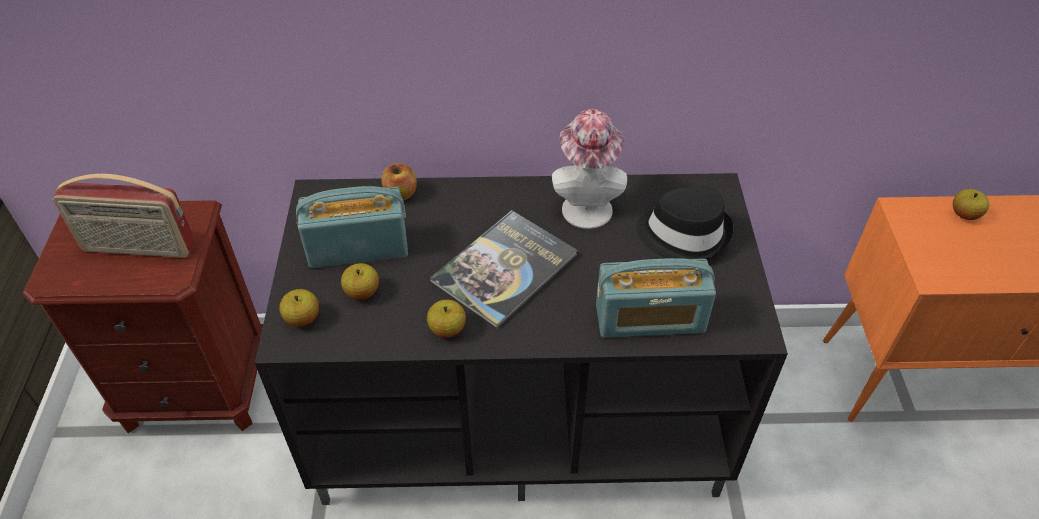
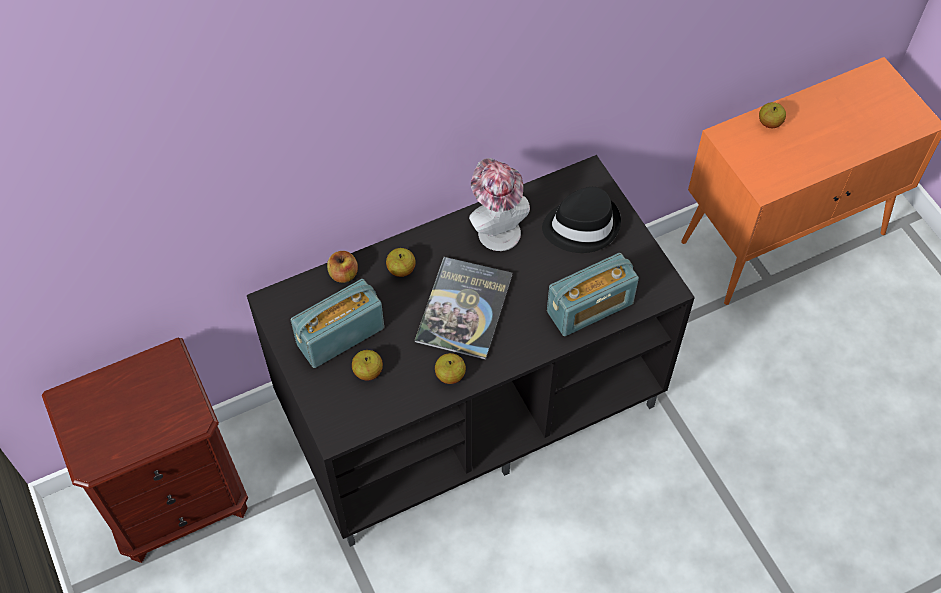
camera: 25 degrees left, 10 degrees up
radio [53,174,195,258] -> none
apple [279,289,319,327] -> apple moved to [386,248,416,277]

